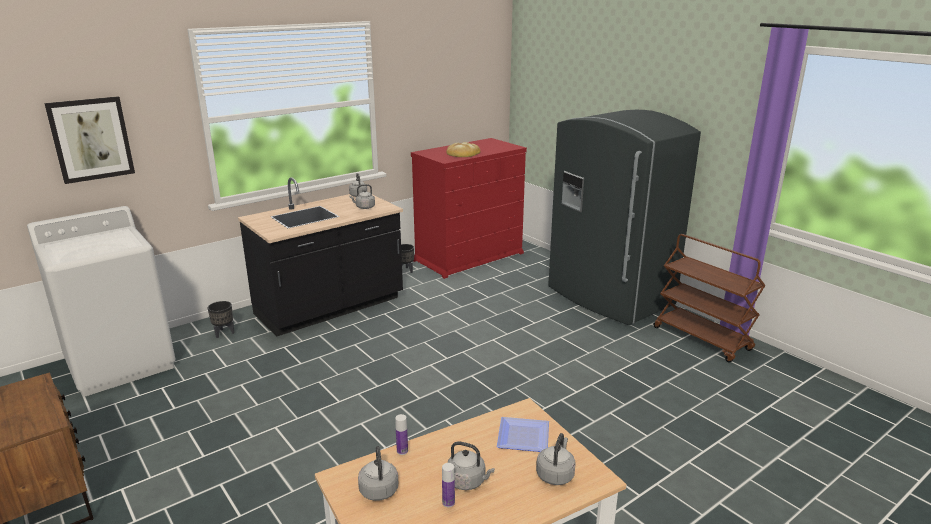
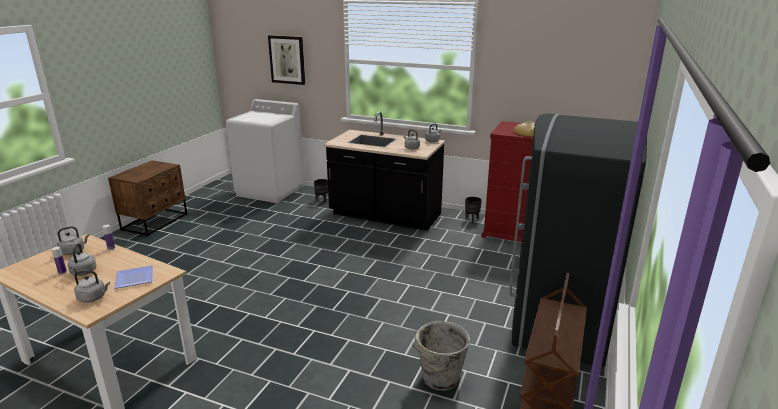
camera: 60 degrees right, 0 degrees up
none -> grey bucket [412,321,470,391]

